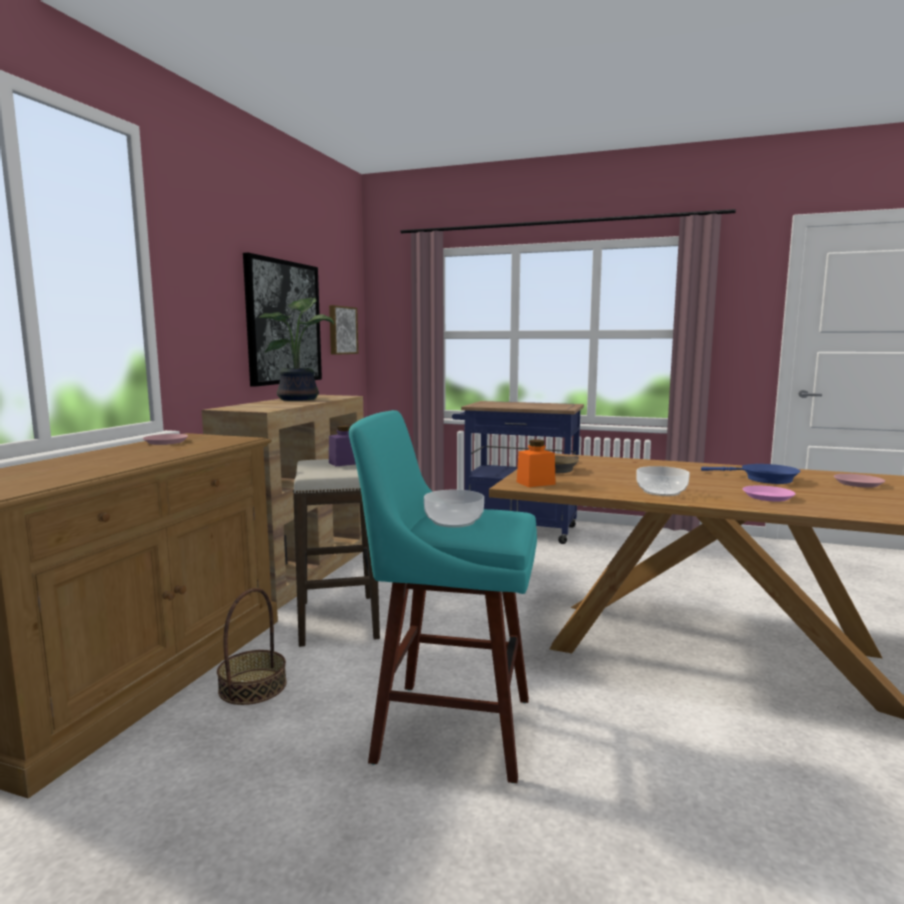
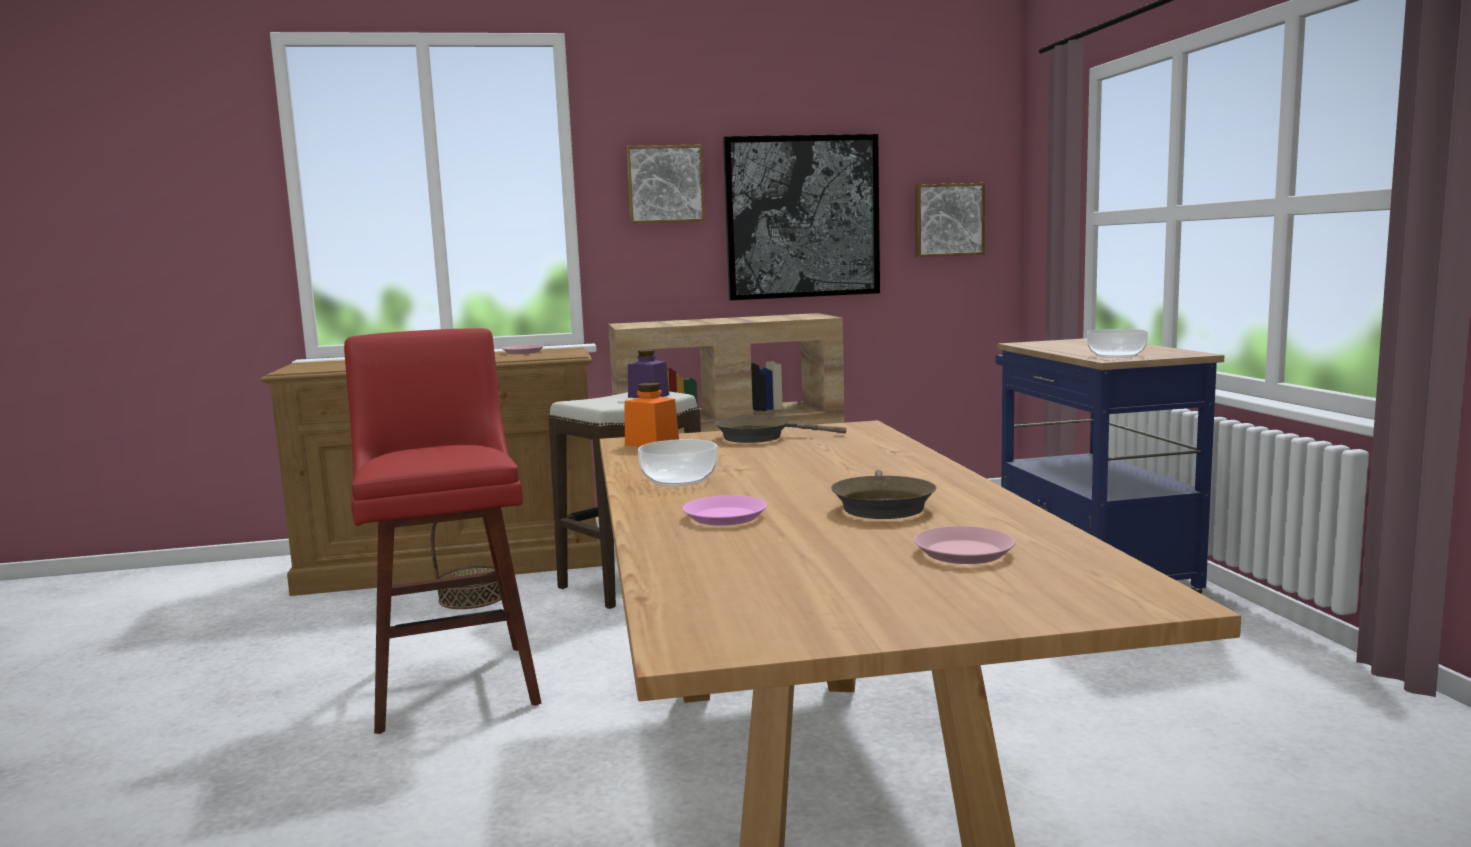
camera: 60 degrees right, 0 degrees up
potted plant [259,297,334,401] -> none
turquoise stool [349,410,537,783] -> red stool [344,328,541,734]
bowl [424,490,484,528] -> bowl moved to [1087,329,1148,358]
blue frying pan [701,464,801,484] -> brown frying pan [831,470,936,519]
none -> picture [626,144,705,224]

